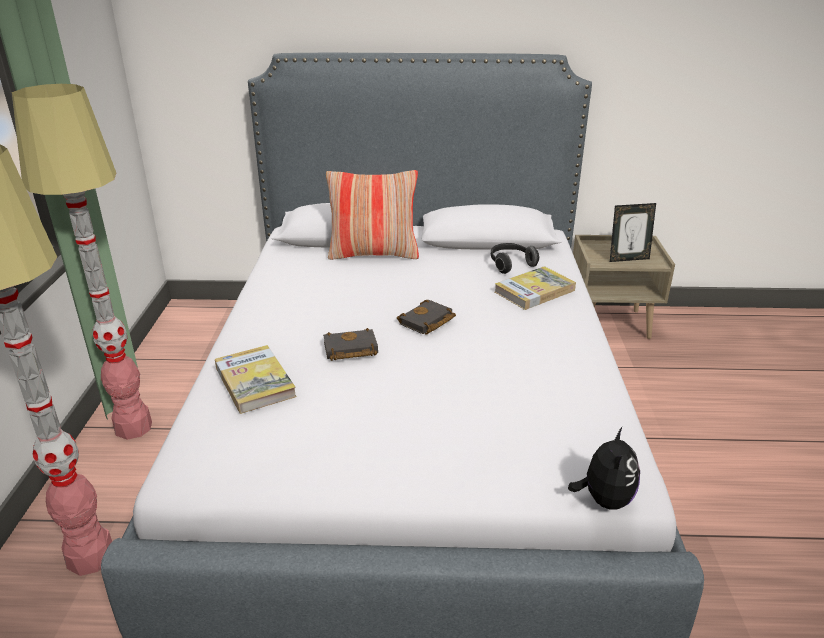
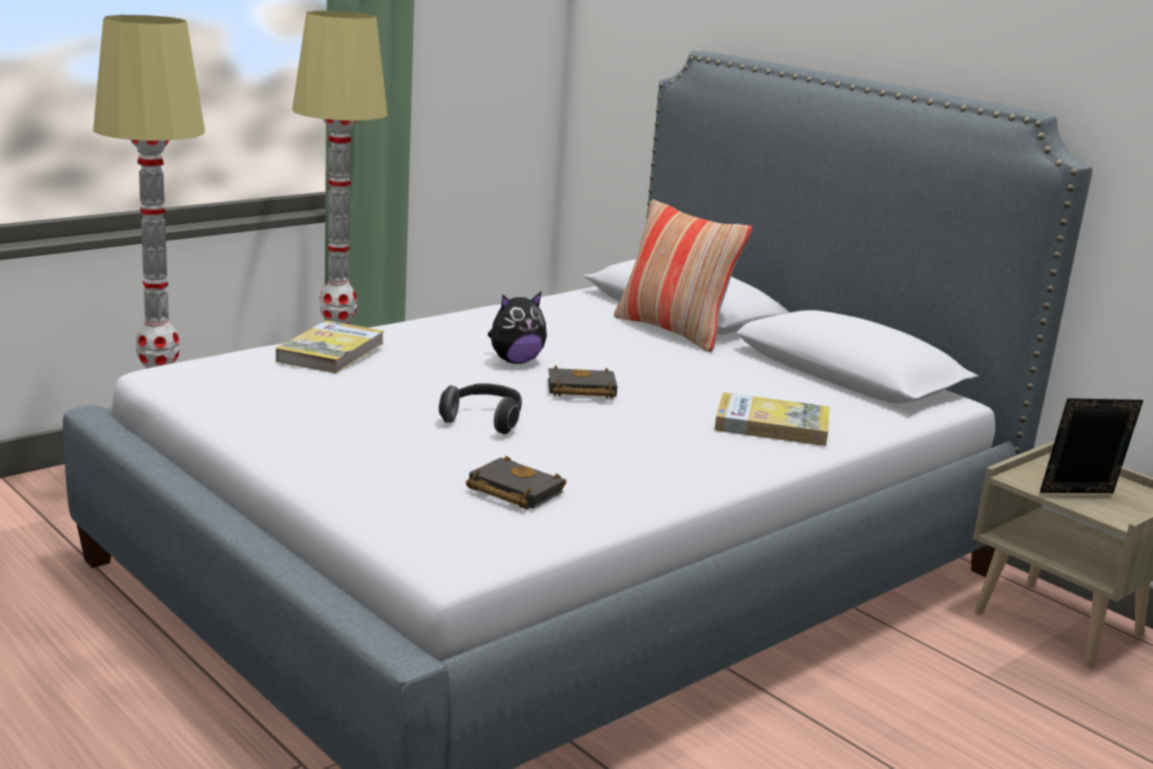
camera: 45 degrees right, 10 degrees down
black book [323,328,378,361] -> black book moved to [466,456,566,510]
headphones [491,243,539,274] -> headphones moved to [439,383,522,434]
plush toy [568,427,640,510] -> plush toy moved to [488,291,547,364]
picture frame [610,203,656,262] -> picture frame turned 135 degrees clockwise [1040,398,1143,493]

